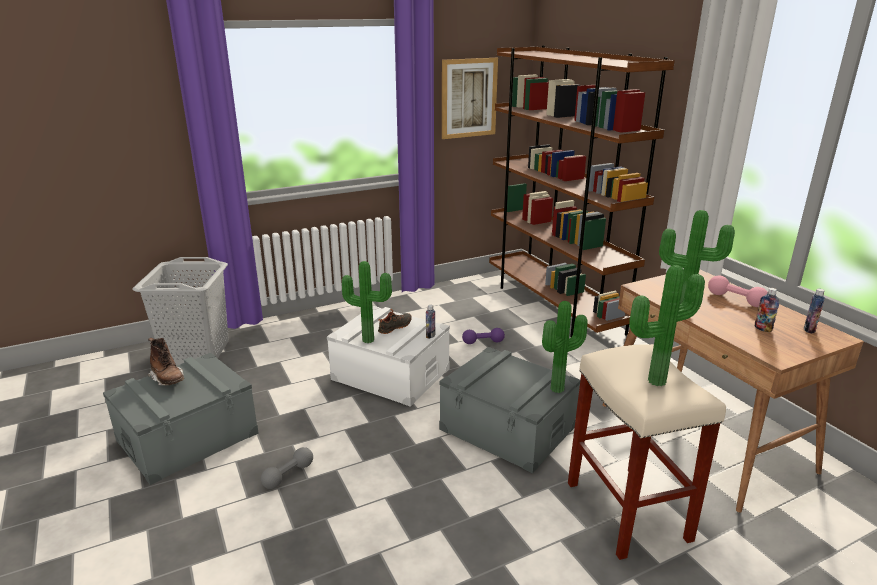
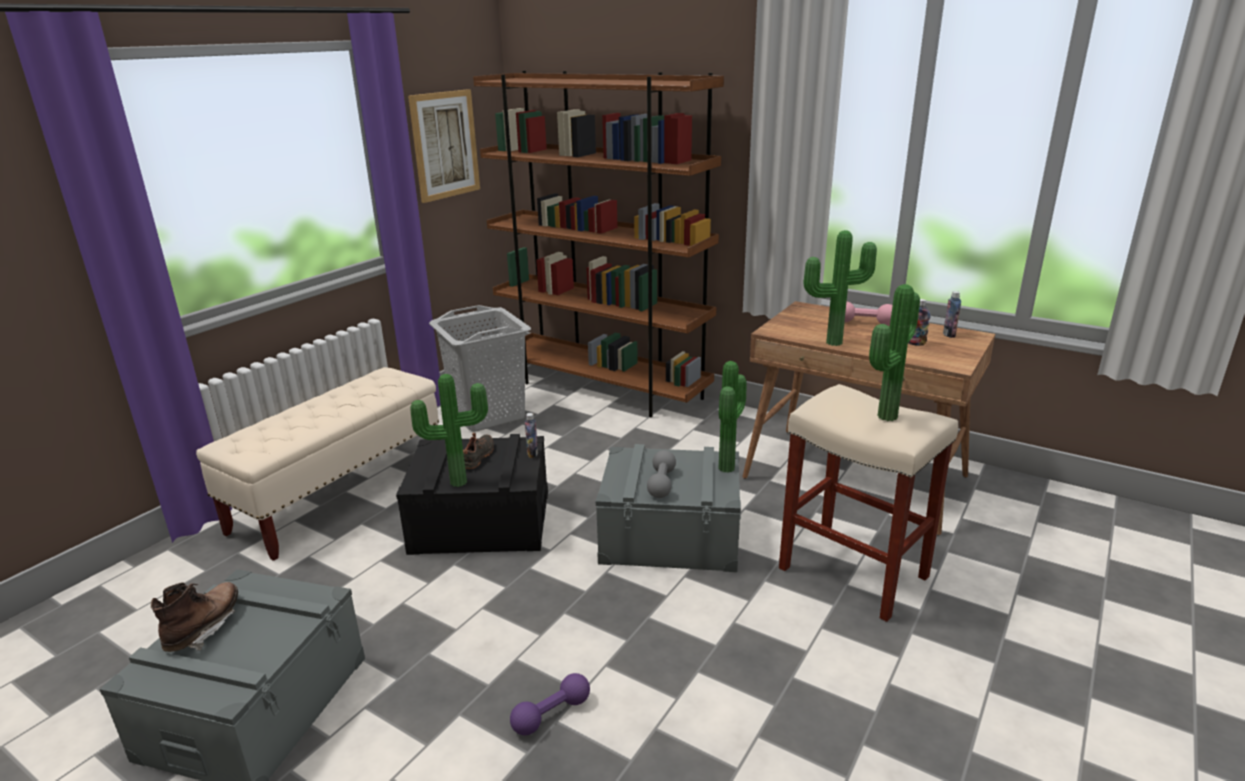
camera: 30 degrees left, 0 degrees up
grey laundry basket [132,257,229,365] -> grey laundry basket moved to [429,305,531,432]
brown boot [148,338,184,385] -> brown boot turned 90 degrees counterclockwise [151,582,238,652]
grey dumbbell [261,447,313,489] -> grey dumbbell moved to [647,450,676,498]
white storage box [327,306,450,407] -> black storage box [396,434,548,555]
purple dumbbell [462,328,505,344] -> purple dumbbell moved to [510,673,590,735]
none -> beige bench [196,367,439,561]

